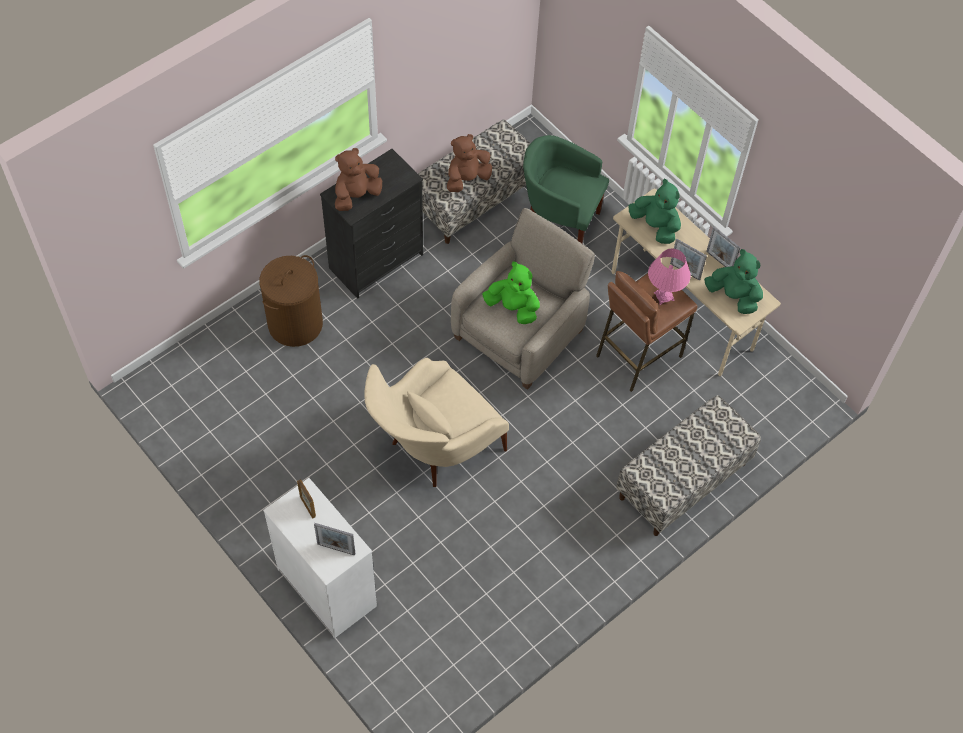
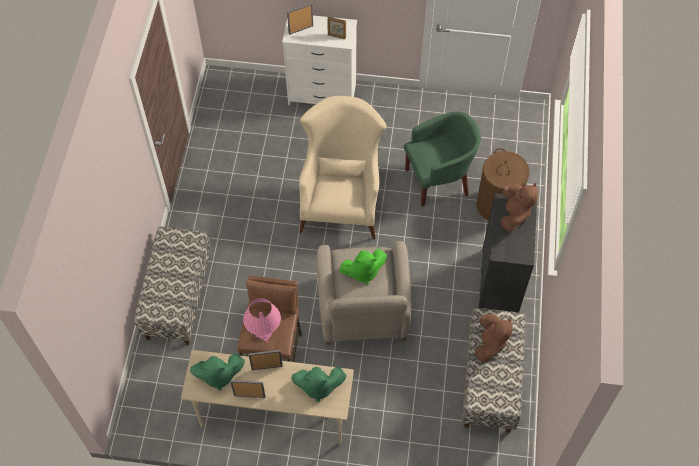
camera: 140 degrees right, 0 degrees up
green armchair [523,135,609,244] -> green armchair moved to [404,111,481,207]

